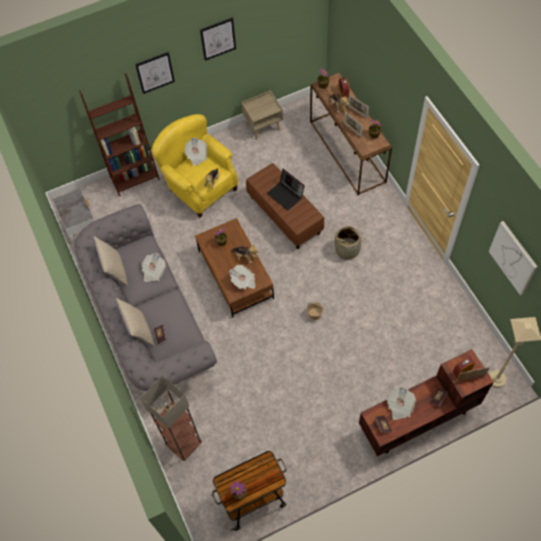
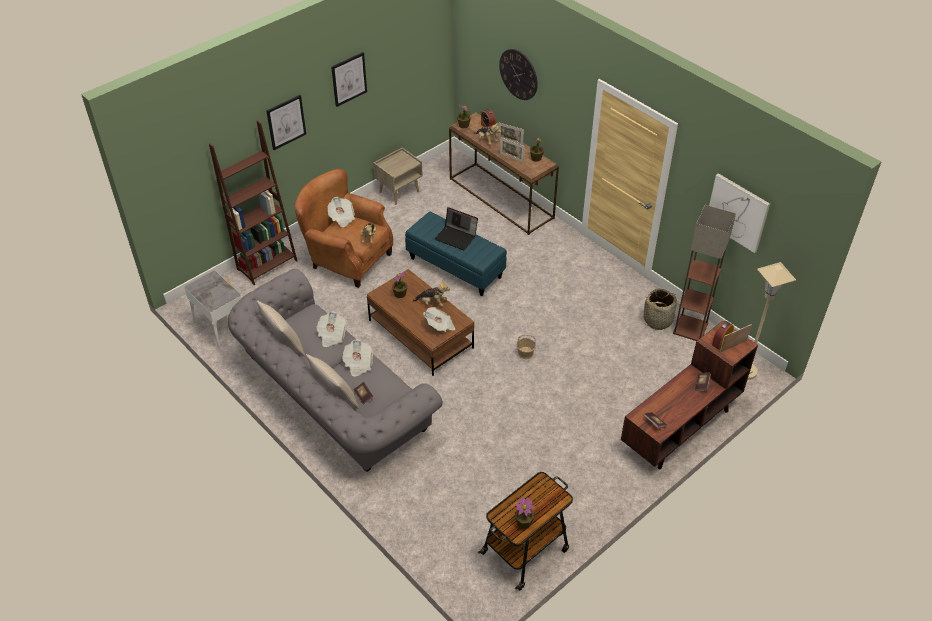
camera: 20 degrees left, 15 degrees down
floor lamp [141,375,202,461] -> floor lamp moved to [673,205,736,341]
yellow armchair [152,114,238,217] -> brown armchair [294,169,393,288]
brown ottoman [246,163,325,249] -> blue ottoman [405,212,507,296]
basket [333,226,364,260] -> basket moved to [644,288,677,330]
newspaper [387,387,416,420] -> newspaper moved to [342,339,373,377]
none -> wall clock [499,49,538,100]

